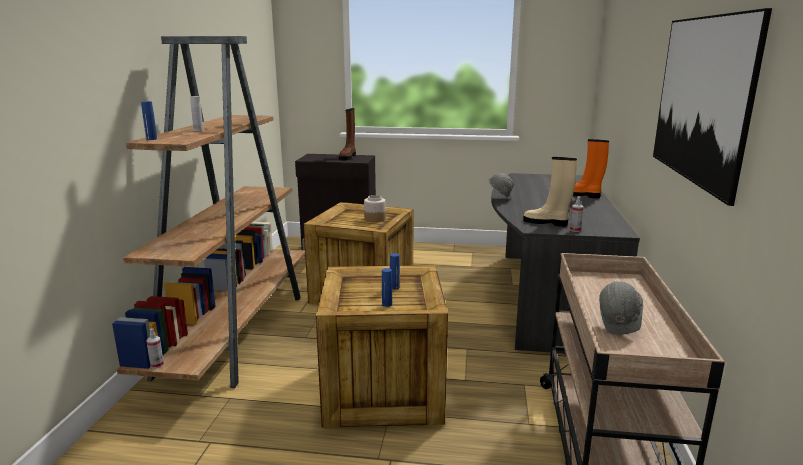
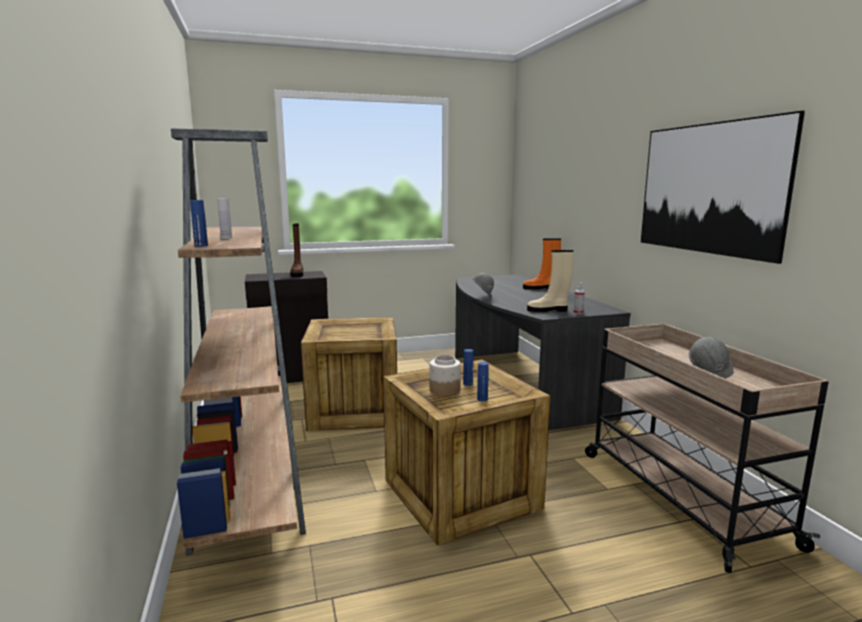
camera: 25 degrees left, 5 degrees down
spray bottle [146,328,164,368] -> none
jar [364,195,386,222] -> jar moved to [429,355,461,396]

